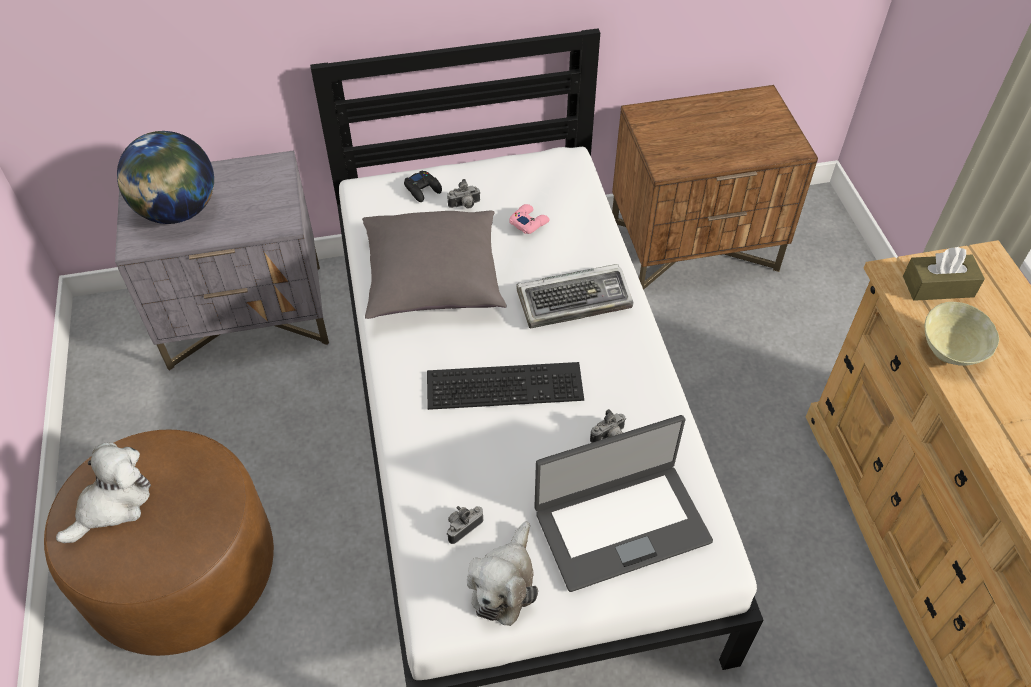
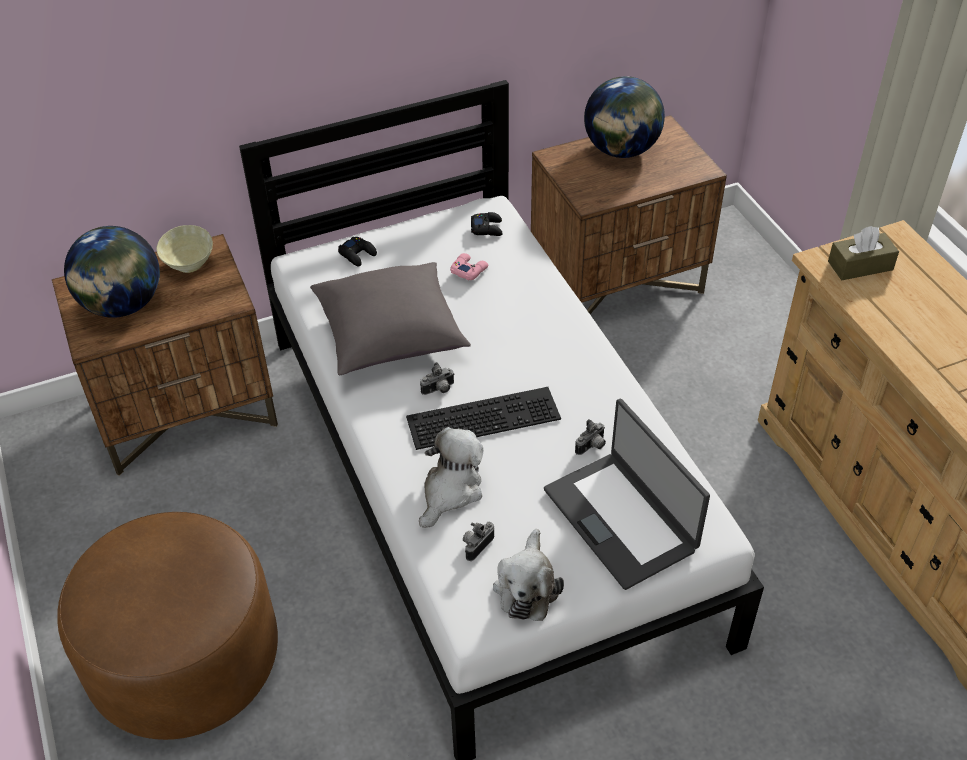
camera: 10 degrees left, 5 degrees down
plush toy [56,442,151,543] -> plush toy moved to [419,427,484,528]
grey nightstand [115,150,329,371] -> brown nightstand [52,234,278,476]
camera [447,179,481,208] -> camera moved to [420,362,455,395]
keyboard [516,264,633,329] -> none
laptop [534,415,713,592] -> laptop turned 90 degrees clockwise [544,399,710,590]
beige bowl [925,302,999,366] -> beige bowl moved to [156,225,213,273]
none -> black game controller [471,212,503,236]
none -> globe [584,76,665,158]

